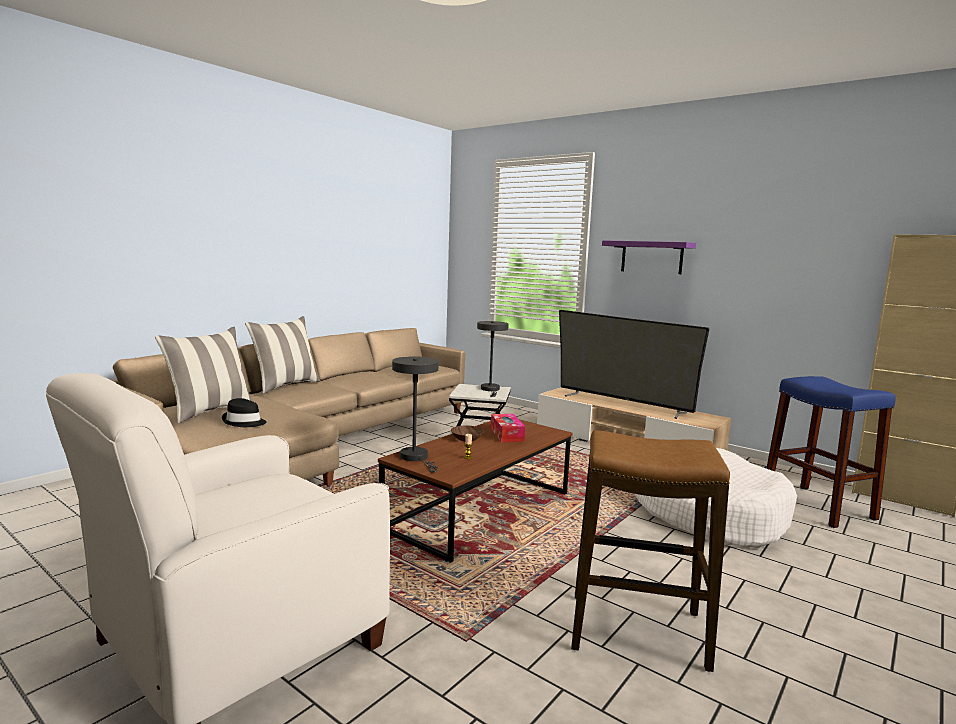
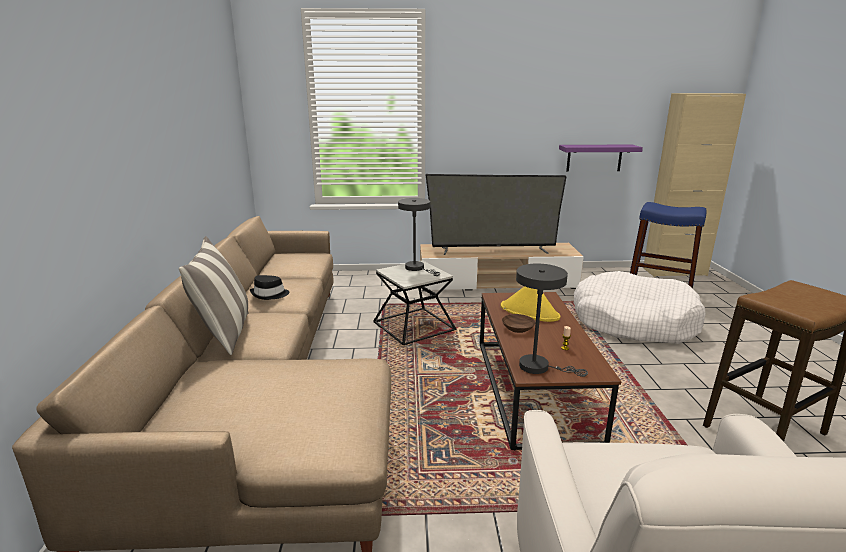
camera: 40 degrees left, 10 degrees up
pillow [155,327,254,423] -> none
black hat [222,398,266,427] -> black hat moved to [250,275,290,300]
tissue box [491,414,525,442] -> yellow hat [501,286,560,322]
purple shelf [602,240,696,274] -> purple shelf moved to [559,145,643,172]

